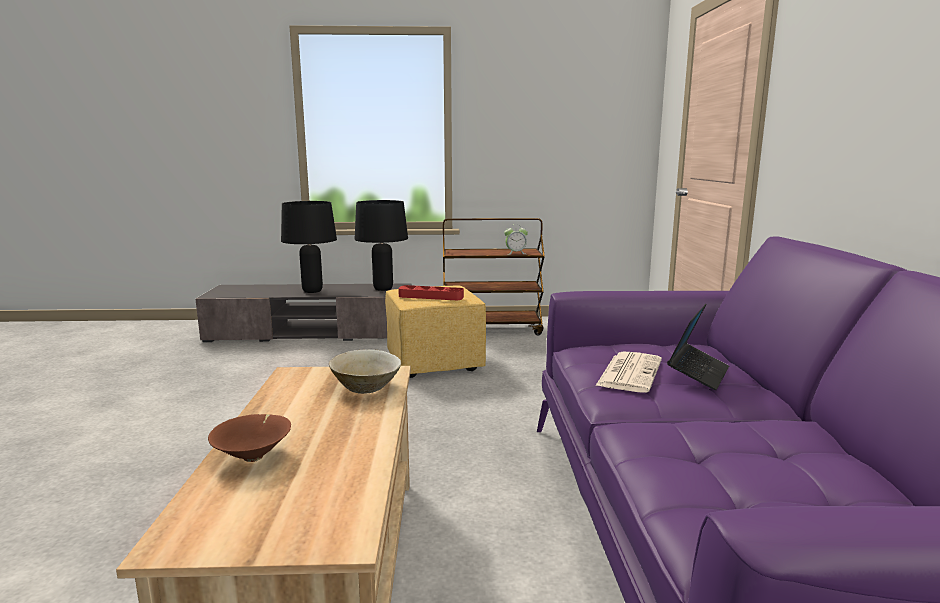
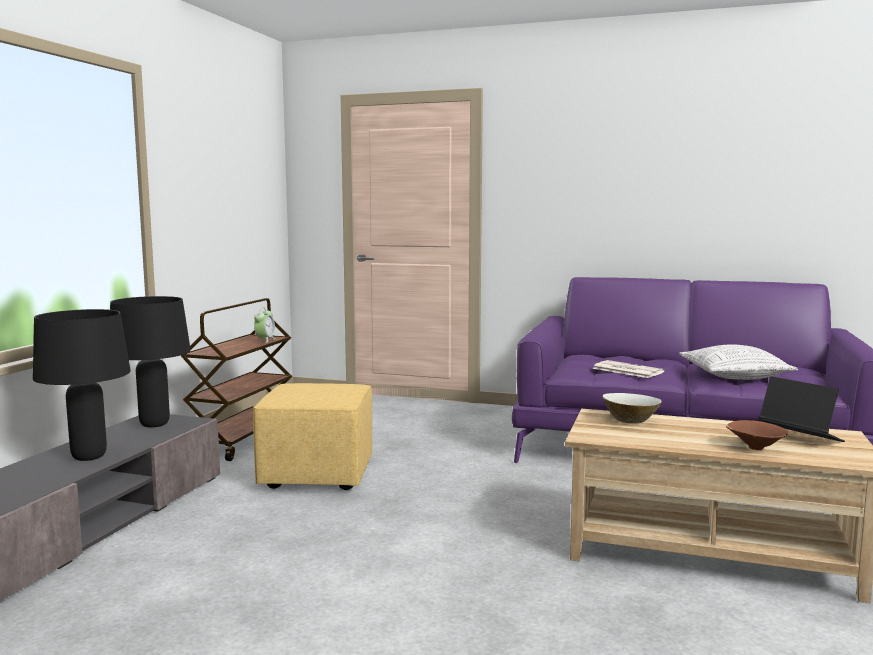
camera: 70 degrees left, 5 degrees down
red tray [398,285,464,300] -> none
laptop [667,304,729,390] -> laptop moved to [759,376,845,442]
none -> pillow [680,344,798,380]

